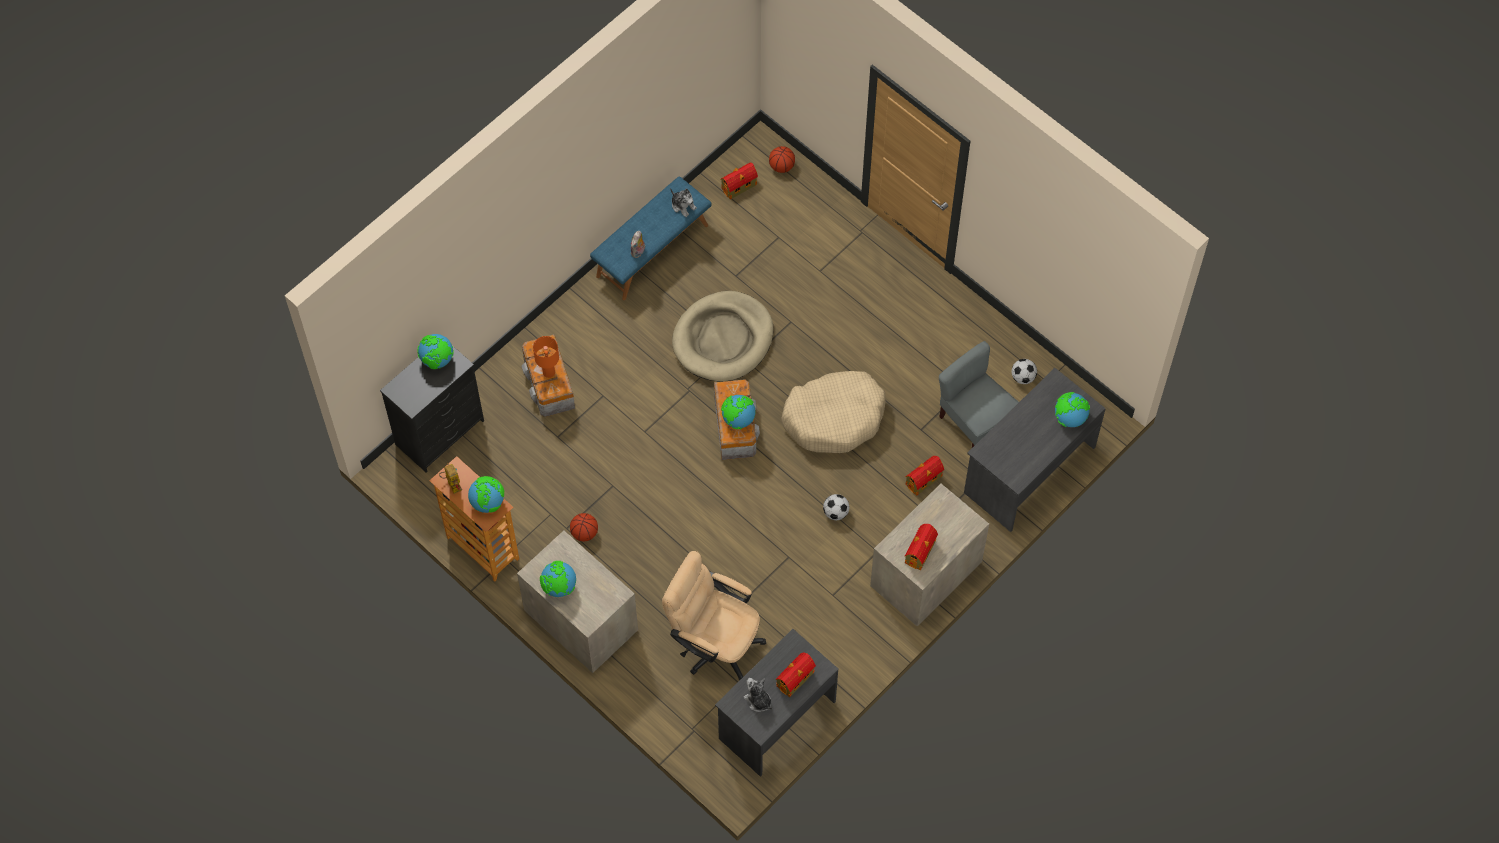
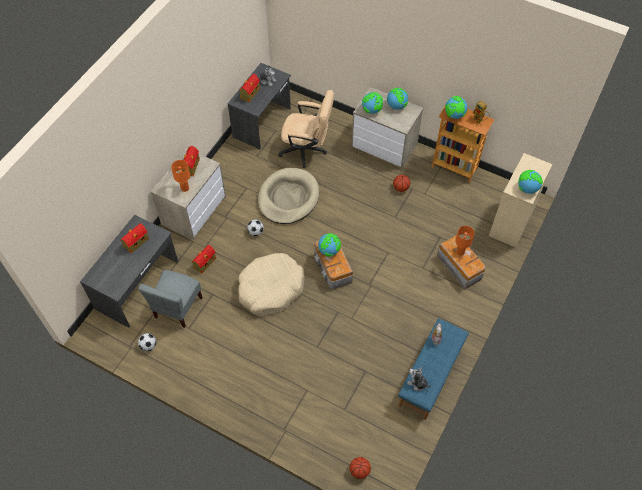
camera: 165 degrees right, 5 degrees down
black dresser [380,345,484,472] -> beige dresser [489,153,552,248]
beige dog bed [672,291,773,381] -> beige dog bed moved to [258,168,319,224]
toy house [720,162,758,199] -> toy house moved to [120,223,149,253]
grey chair [939,341,1019,448] -> grey chair turned 75 degrees clockwise [138,270,203,328]
globe [1055,392,1090,427] -> globe moved to [362,92,383,114]
none -> orange table lamp [171,160,190,192]

